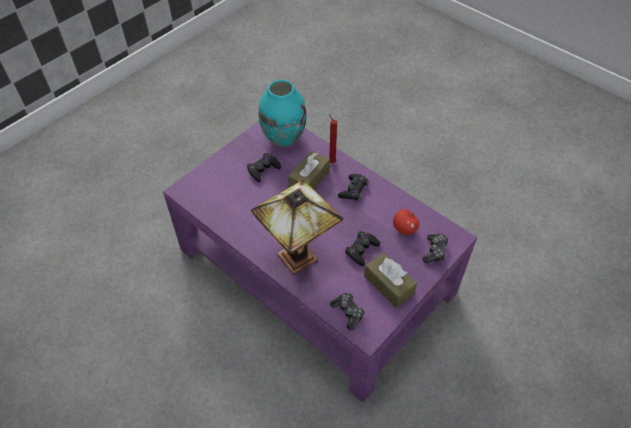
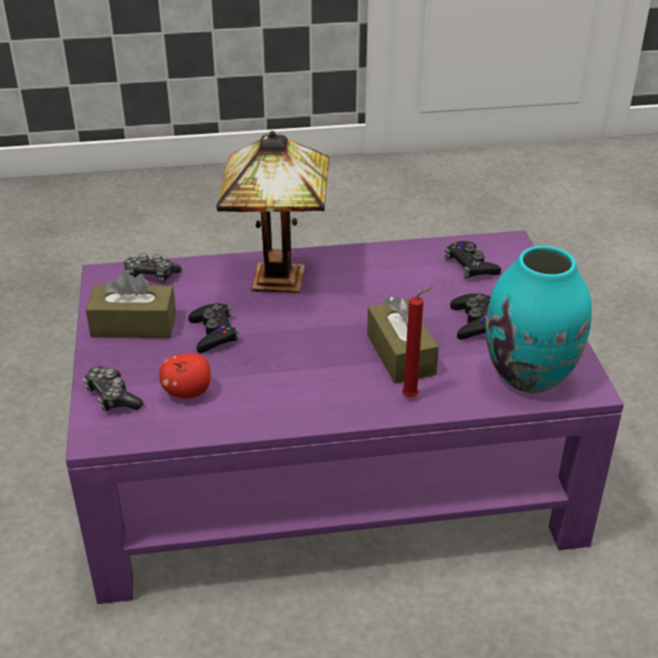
camera: 130 degrees right, 15 degrees down
black game controller [338,174,369,201] -> black game controller moved to [445,241,501,279]

